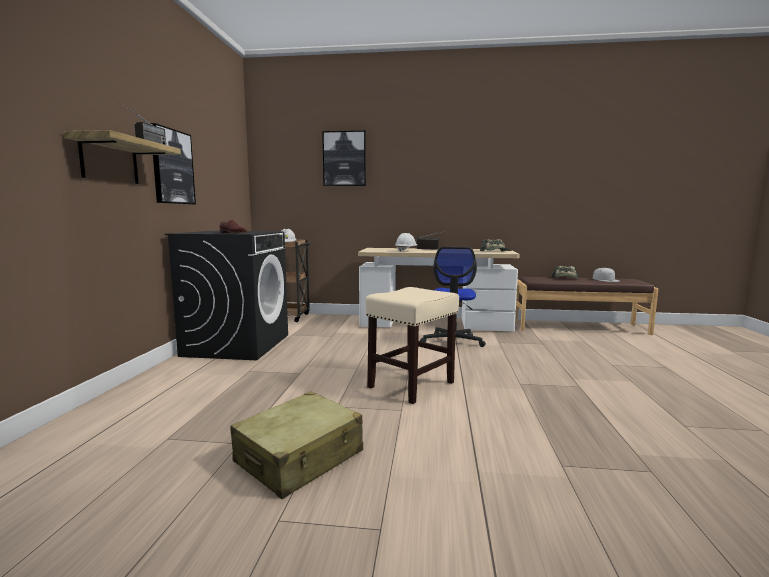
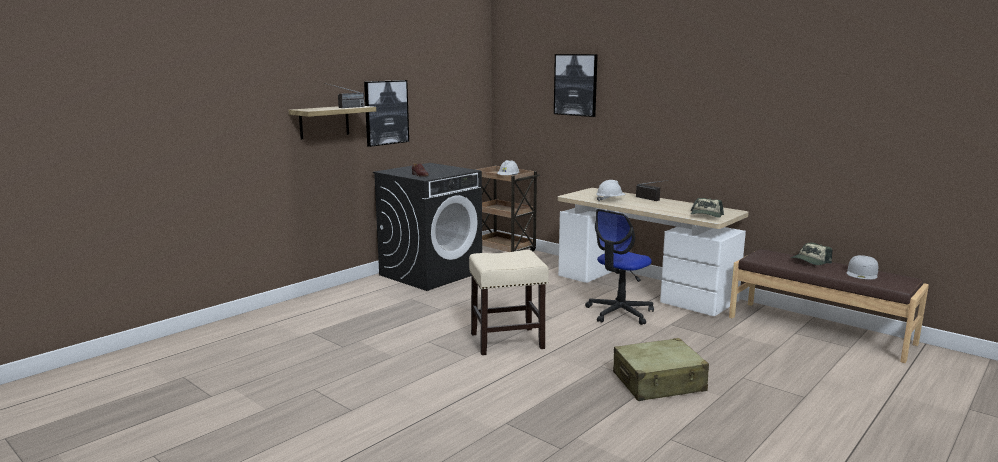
camera: 35 degrees right, 5 degrees up
beige suitcase [230,392,363,499] -> beige suitcase moved to [613,338,709,401]

